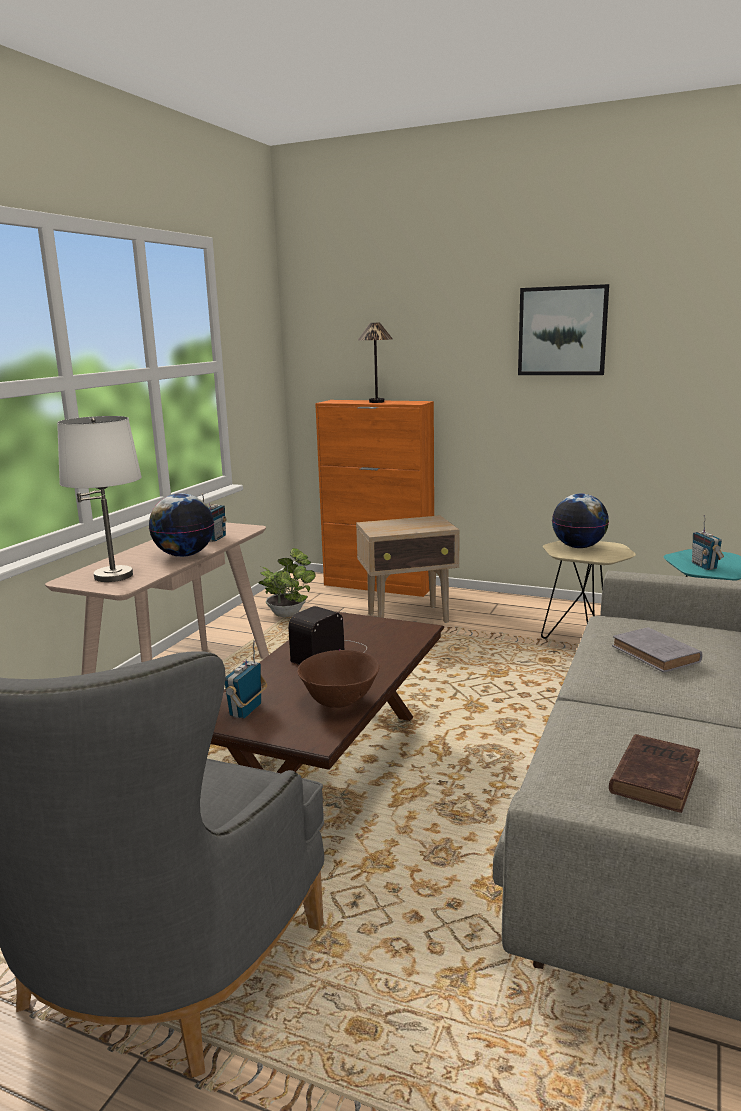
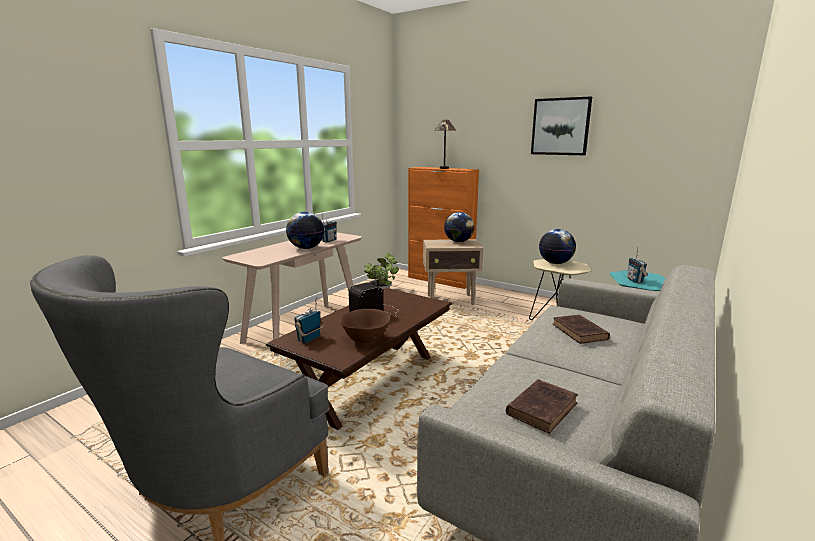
camera: 10 degrees right, 0 degrees up
white table lamp [57,416,142,582] -> none
grey book [612,627,703,672] -> brown book [553,315,610,344]
none -> globe [444,212,475,242]

